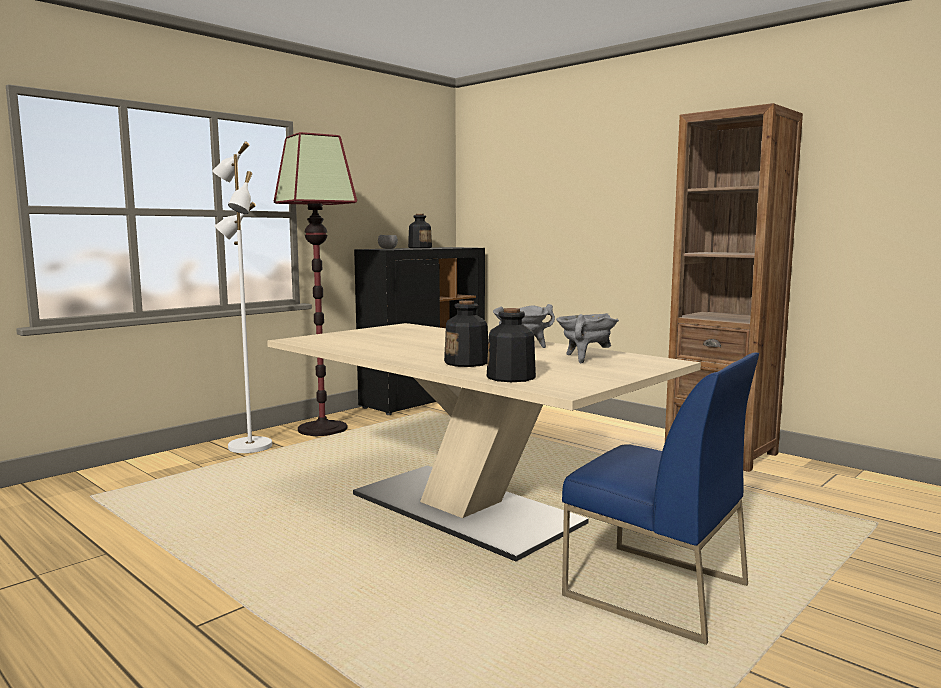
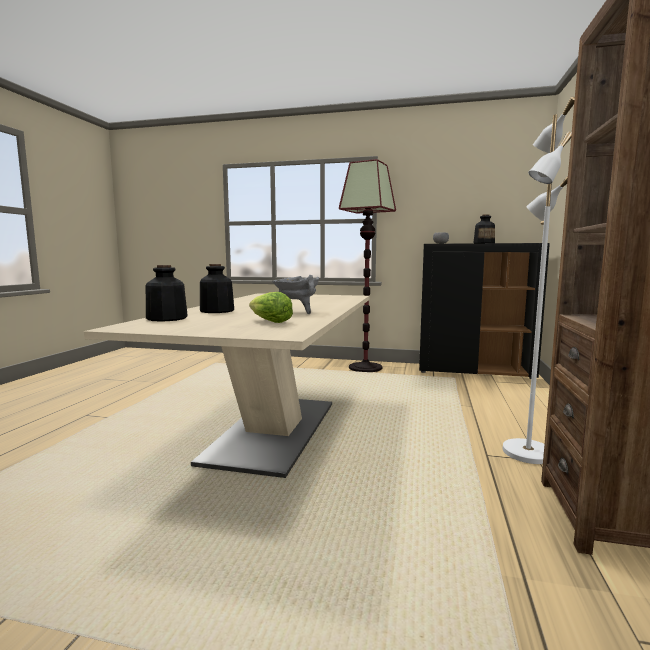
camera: 60 degrees right, 0 degrees up
white floor lamp [212,141,272,453] -> white floor lamp moved to [503,97,575,464]
grey cooking pot [556,313,619,363] -> lettuce [249,292,293,323]
blue chair [562,352,759,645] -> none

